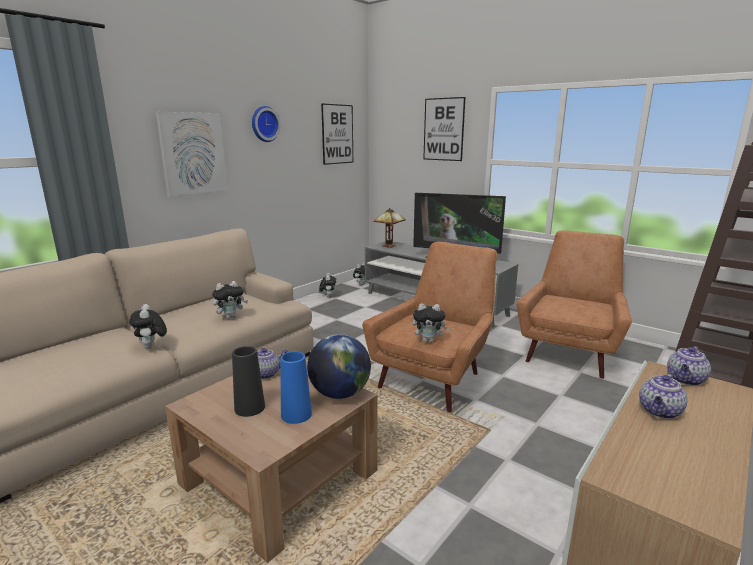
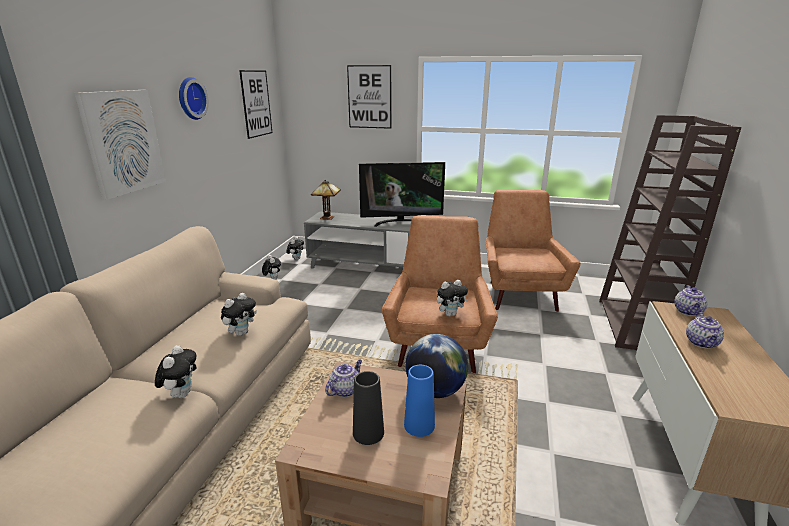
camera: 25 degrees left, 5 degrees up
plush toy [129,304,167,349] -> plush toy turned 135 degrees counterclockwise [155,345,197,398]

